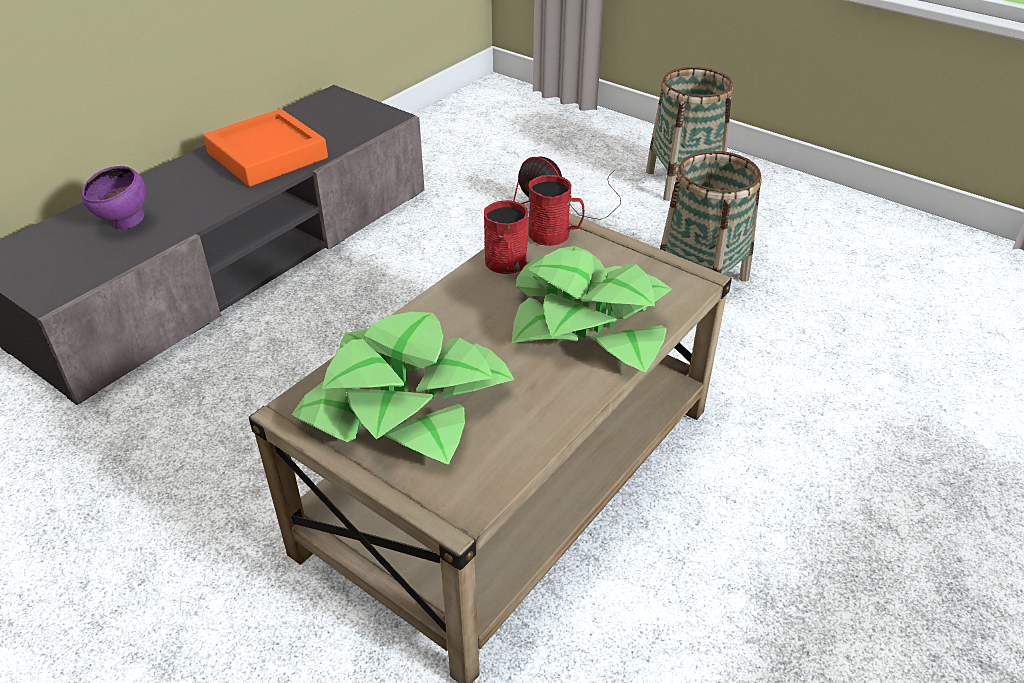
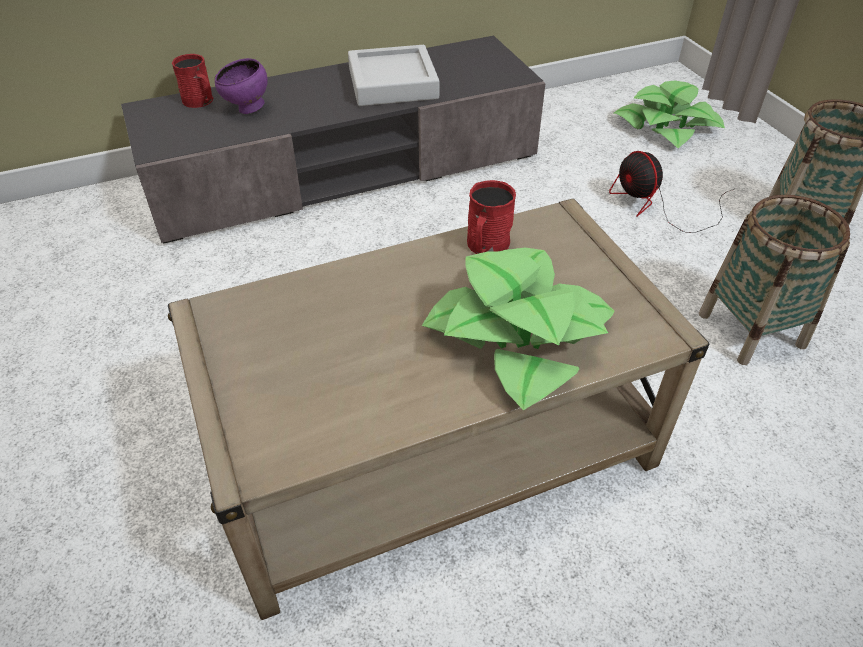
camera: 30 degrees right, 5 degrees up
orange tray [203,109,328,187] -> grey tray [348,45,439,106]
potted plant [292,312,515,465] -> potted plant moved to [614,81,725,148]
red mug [528,175,584,246] -> red mug moved to [172,54,213,108]

